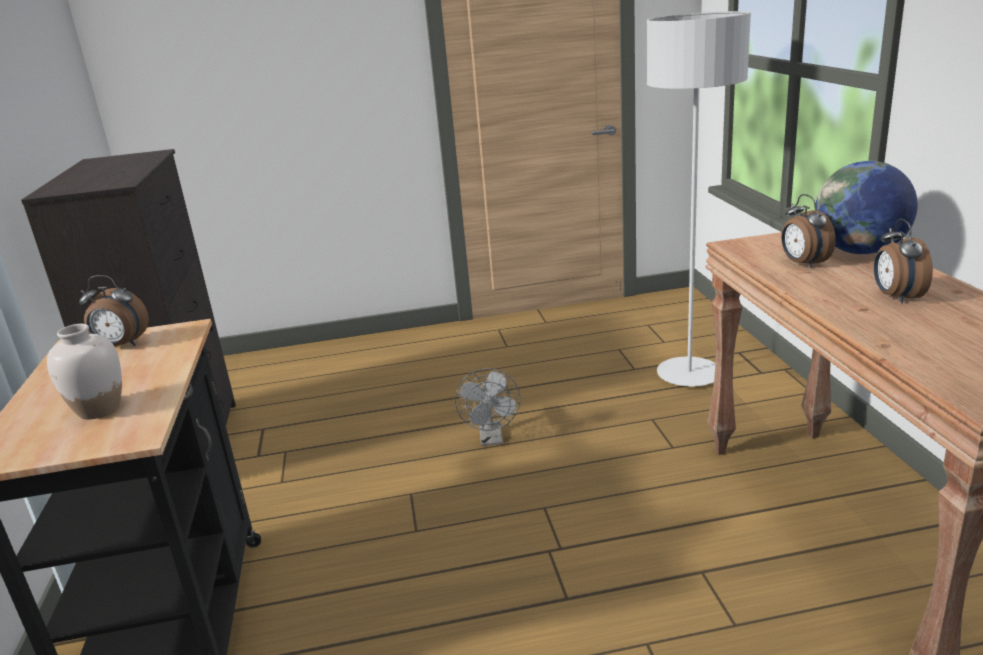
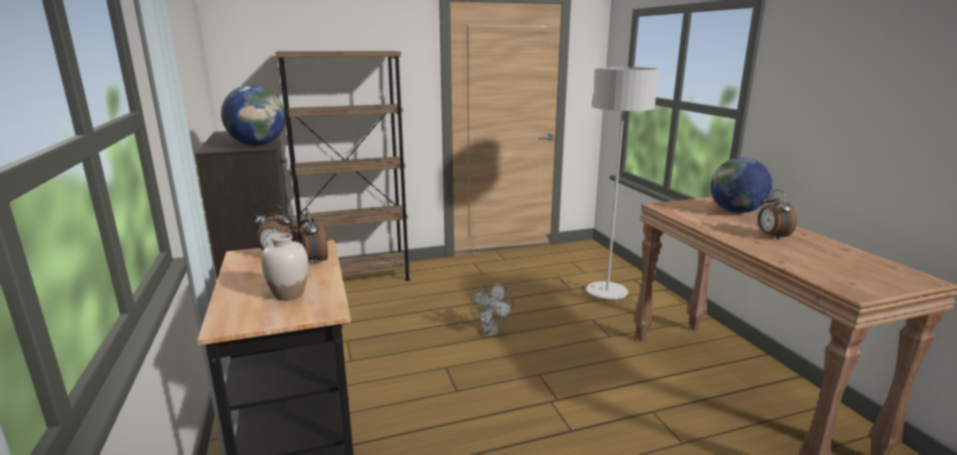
camera: 10 degrees left, 5 degrees down
alarm clock [781,194,836,268] -> alarm clock moved to [299,208,328,265]
none -> globe [221,85,285,146]
none -> brown bookcase [275,51,410,281]

